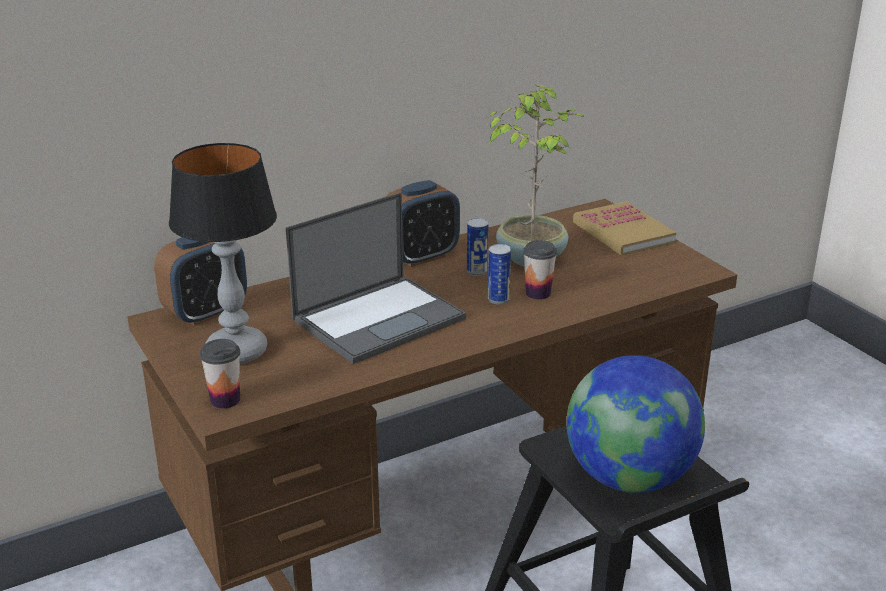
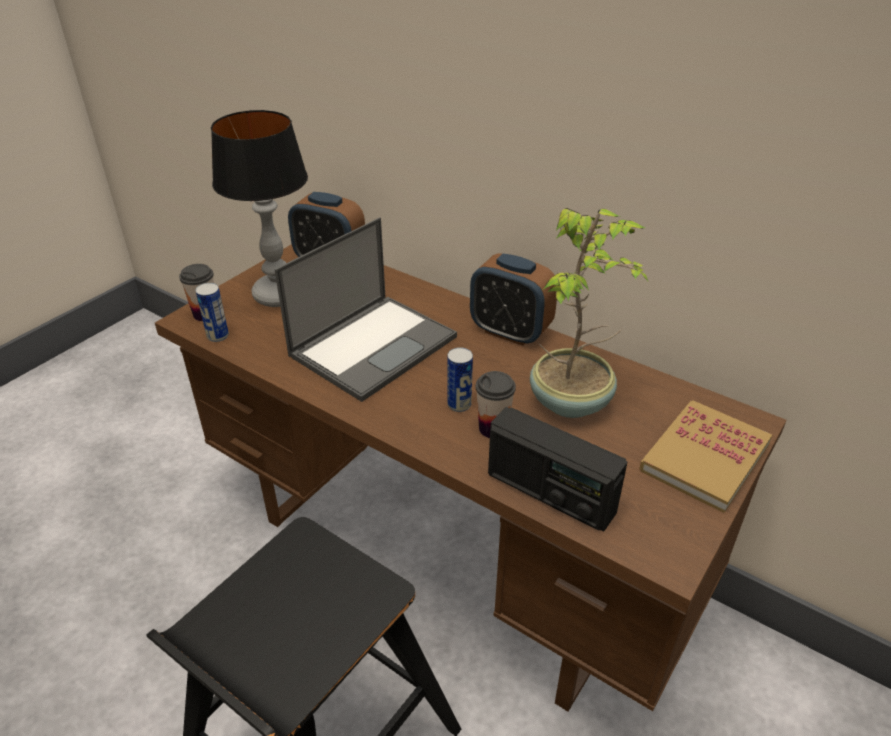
camera: 65 degrees right, 10 degrees up
laptop [286,192,466,364] -> laptop turned 75 degrees counterclockwise [274,217,457,402]
can [467,218,488,276] -> can moved to [196,283,229,342]
globe [567,355,705,493] -> none
none -> radio [488,407,627,531]

